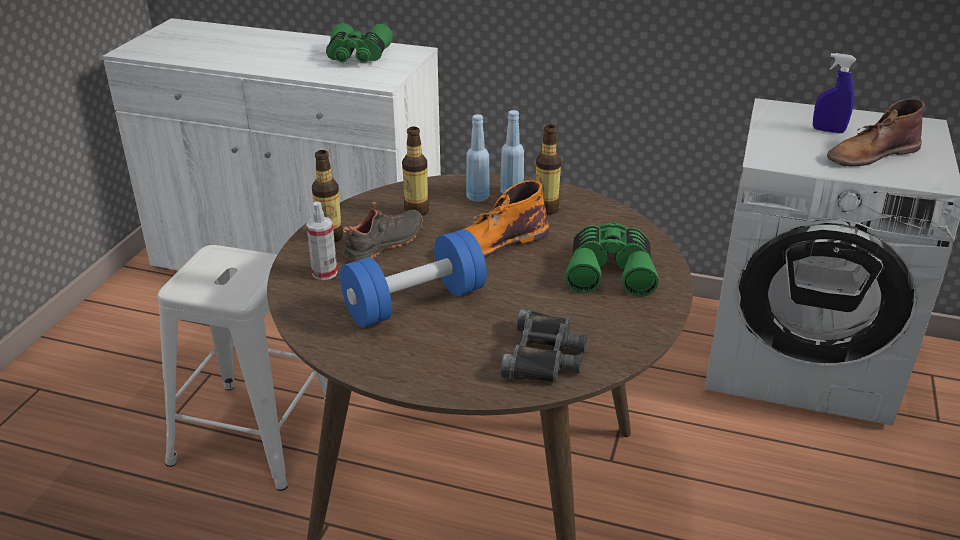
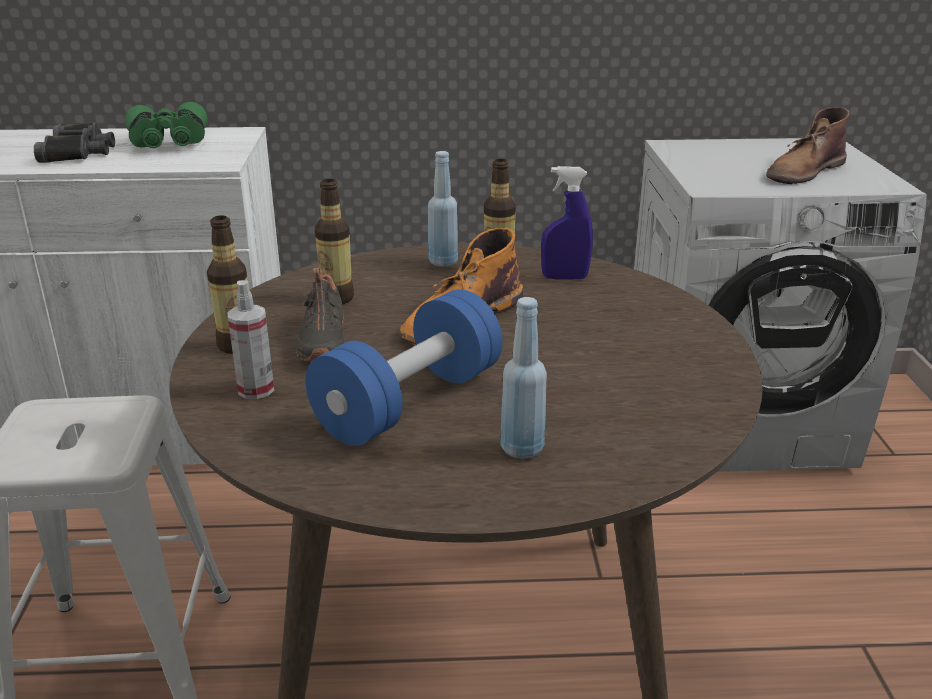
camera: 20 degrees left, 5 degrees down
black shoe [343,202,422,262] -> black shoe turned 150 degrees clockwise [296,268,344,361]
blue bottle [466,114,490,202] -> blue bottle moved to [500,297,547,459]
black binoculars [501,309,587,382] -> black binoculars moved to [34,123,115,163]
green binoculars [566,222,658,297] -> none
blue spray bottle [813,53,856,133] -> blue spray bottle moved to [541,166,593,280]

